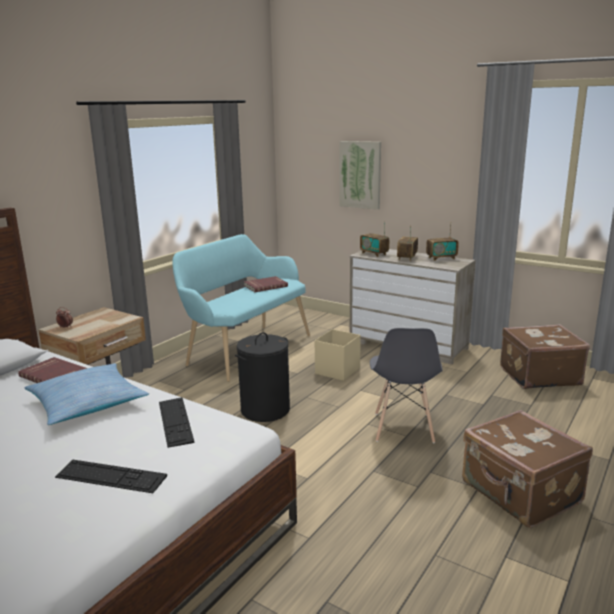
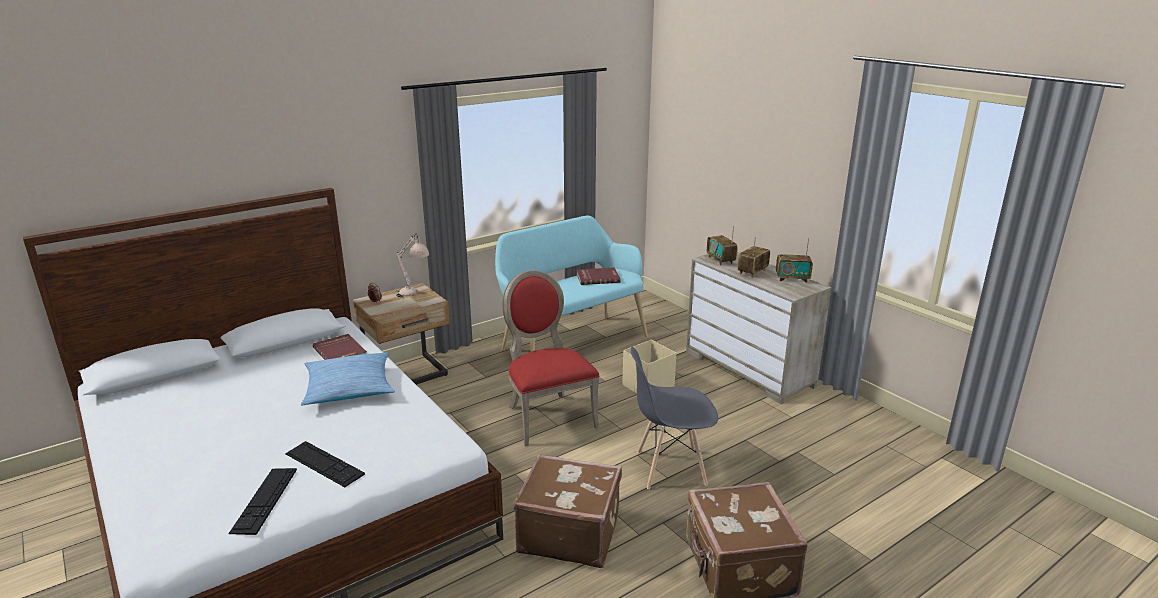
camera: 20 degrees right, 5 degrees up
keyboard [159,397,194,448] -> keyboard moved to [229,468,297,535]
black laundry basket [235,332,290,422] -> red chair [502,270,599,447]
picture [339,141,381,210] -> none
grey chair [370,328,443,443] -> grey chair turned 60 degrees clockwise [631,347,718,489]
brown suitcase [500,324,590,389] -> brown suitcase moved to [513,454,622,568]
none -> beige table lamp [396,233,429,297]

